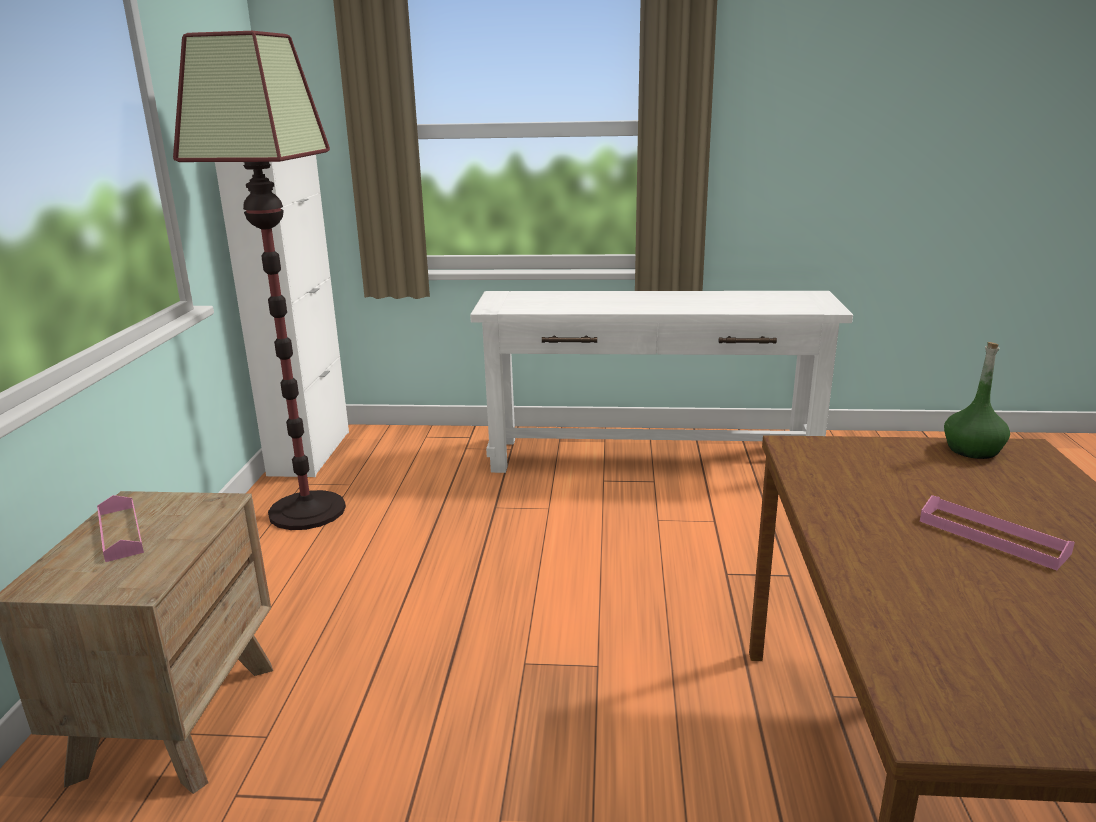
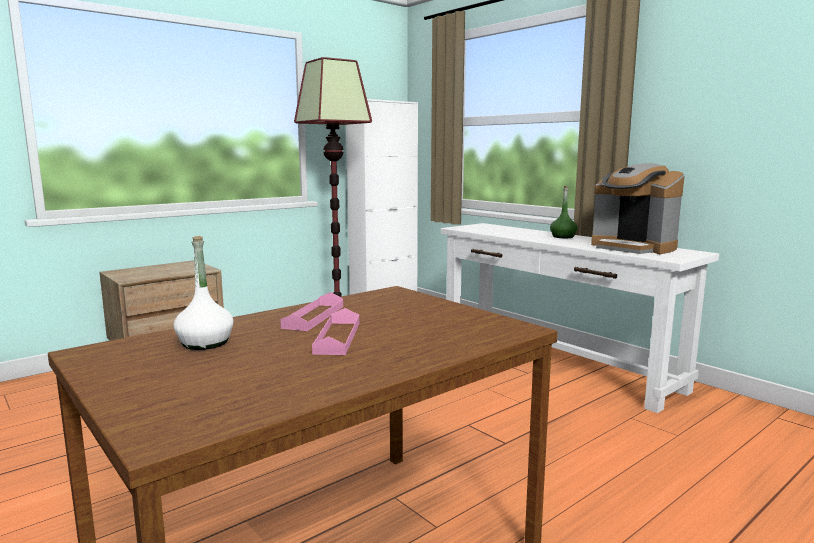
camera: 45 degrees right, 10 degrees down
pink tray [97,495,144,562] -> pink tray moved to [280,292,343,331]
green bottle [944,342,1010,459] -> green bottle moved to [550,186,578,238]
none -> white bottle [173,236,233,350]
none -> coffee machine [591,163,684,254]

